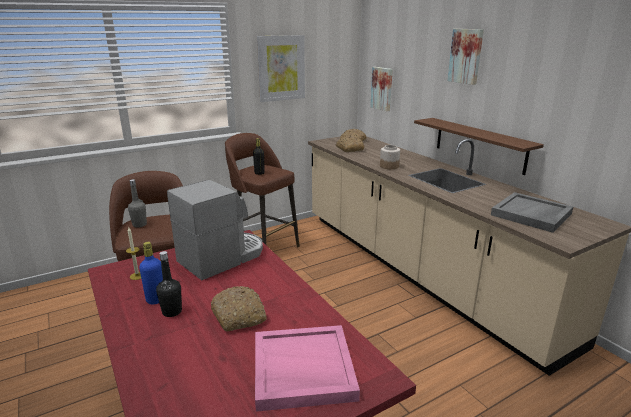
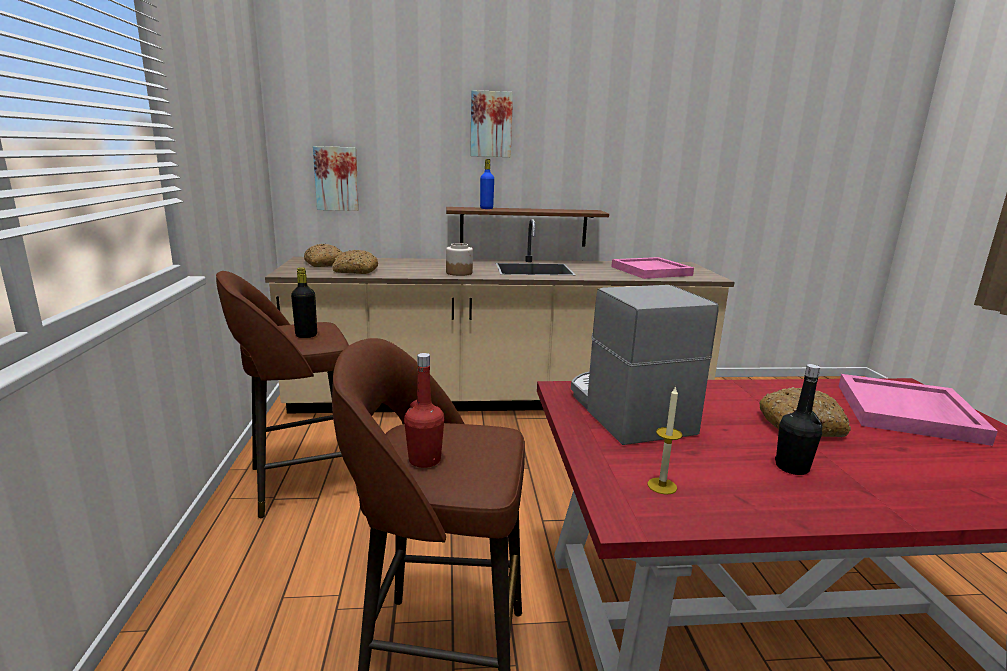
camera: 65 degrees left, 5 degrees down
grey bottle [128,179,147,228] -> red bottle [404,353,444,468]
blue bottle [139,242,163,304] -> blue bottle moved to [480,159,494,209]
picture [257,35,305,102] -> none
grey tray [491,192,574,233] -> pink tray [611,257,694,279]

